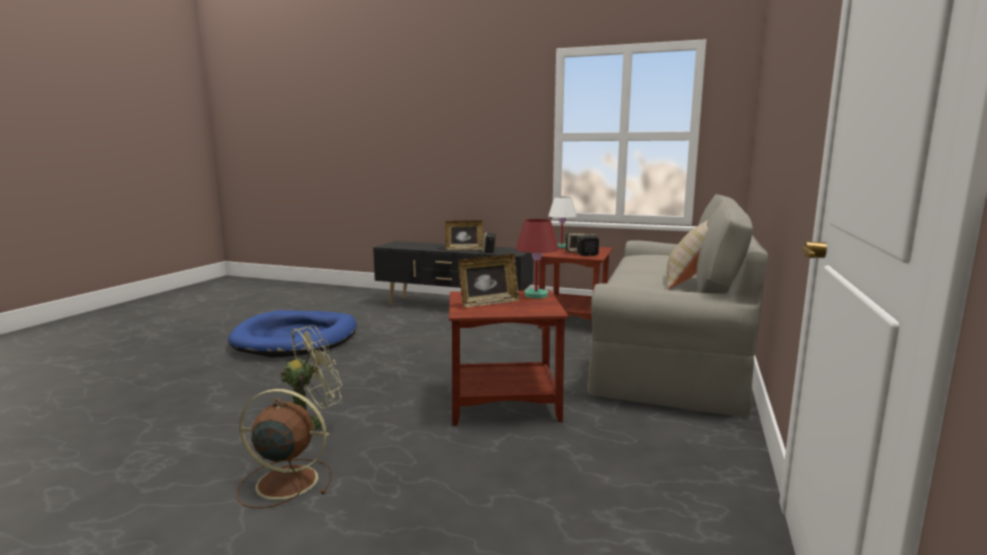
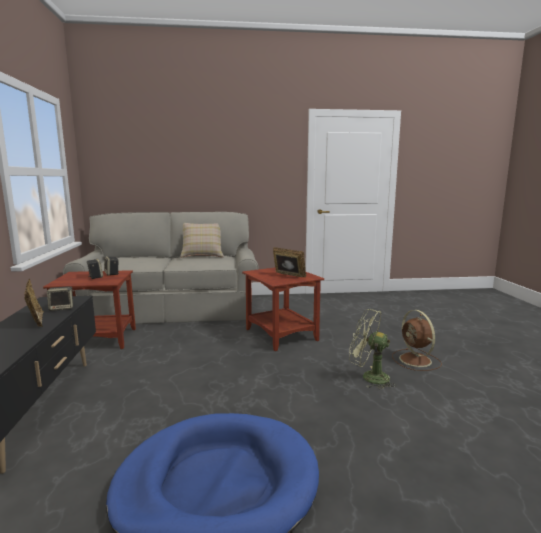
camera: 115 degrees left, 0 degrees up
red table lamp [516,219,559,298] -> none
white table lamp [548,196,577,248] -> none

